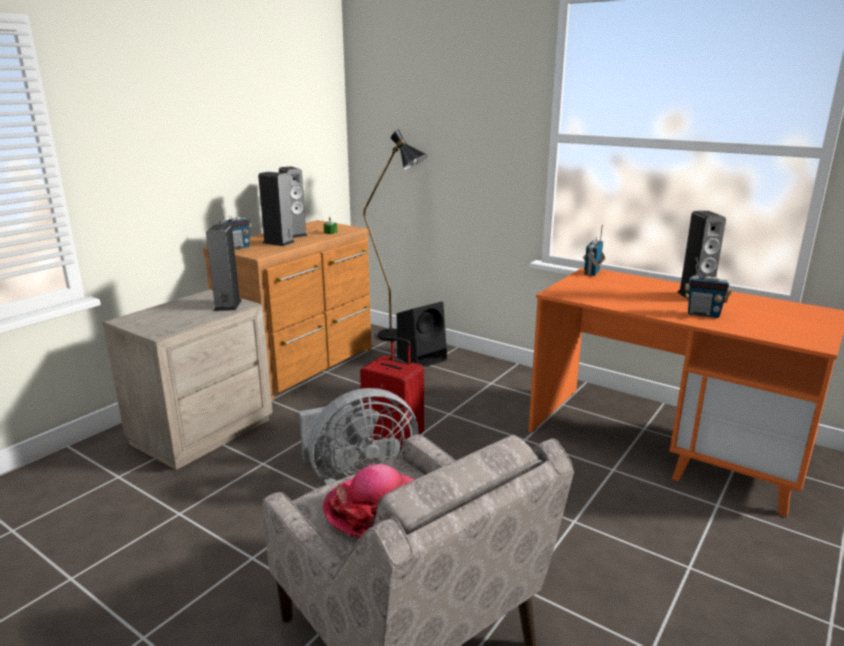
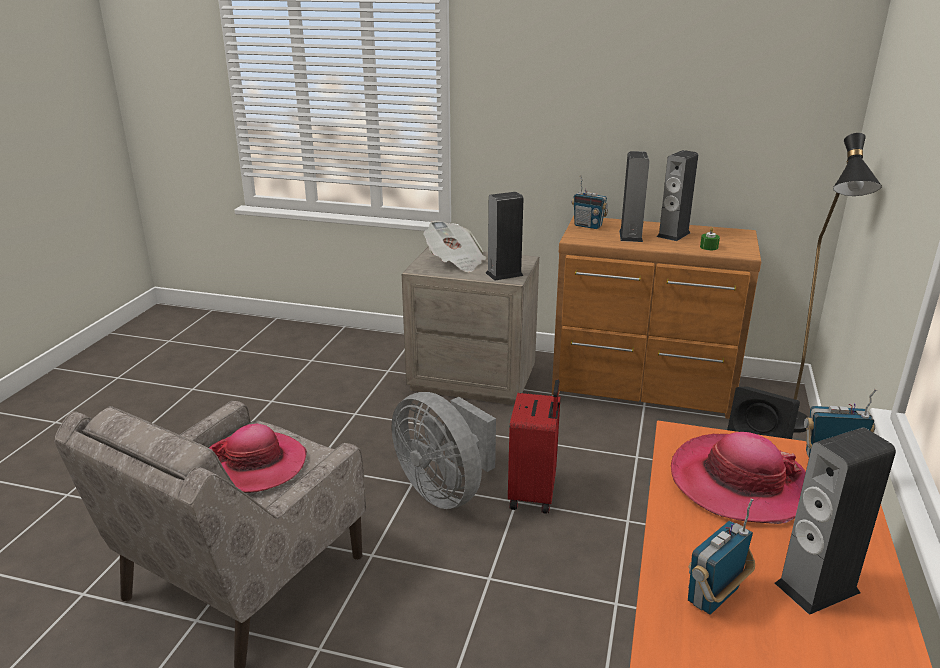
camera: 70 degrees right, 5 degrees up
radio [685,258,731,318] -> radio turned 45 degrees clockwise [688,498,755,615]
none -> newspaper [423,220,486,272]
none -> hat [671,432,806,524]

